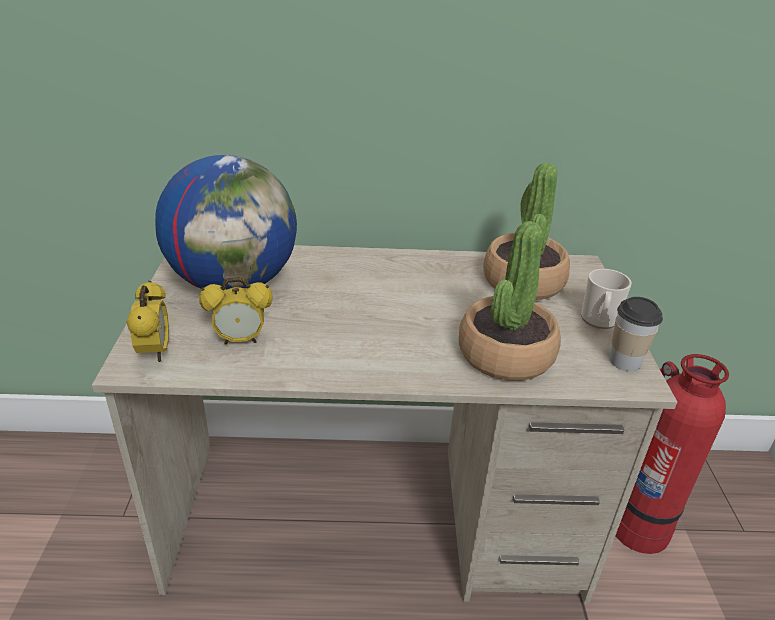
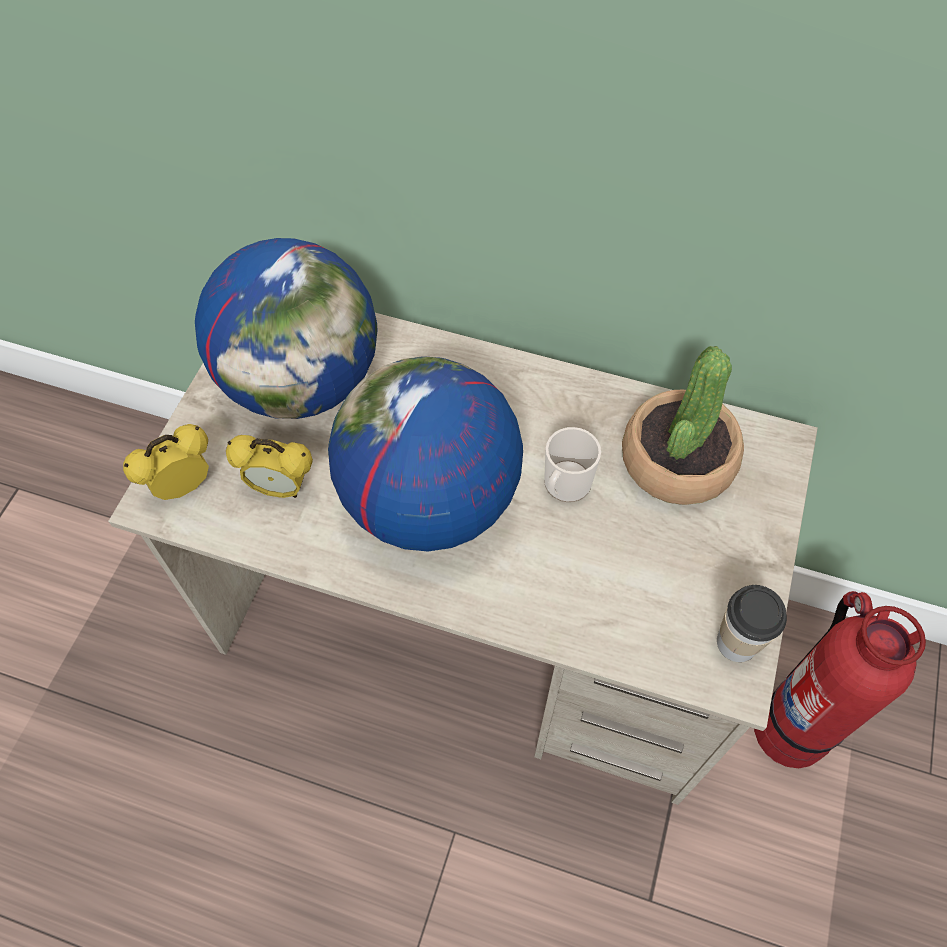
camera: 20 degrees right, 25 degrees up
alarm clock [126,281,169,362] -> alarm clock turned 135 degrees counterclockwise [123,424,209,500]
potted plant [459,221,561,381] -> none
mug [581,269,632,329] -> mug moved to [544,427,601,502]
none -> globe [328,356,523,551]

